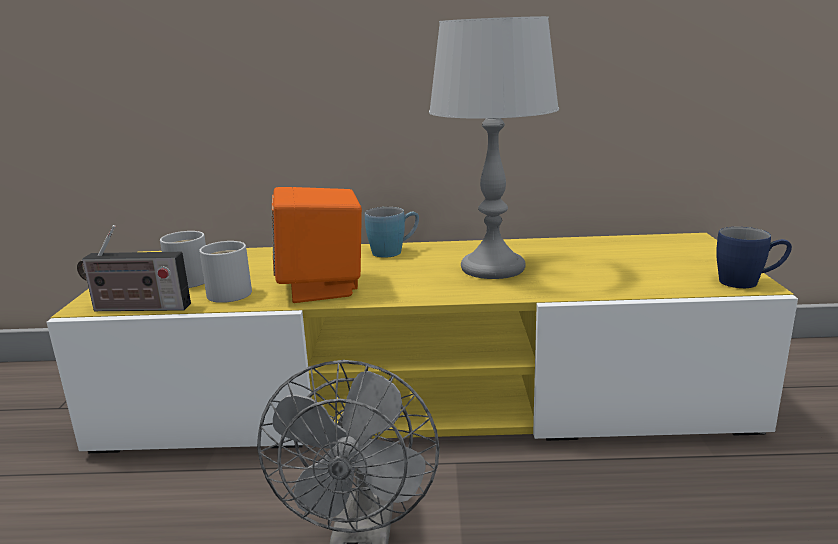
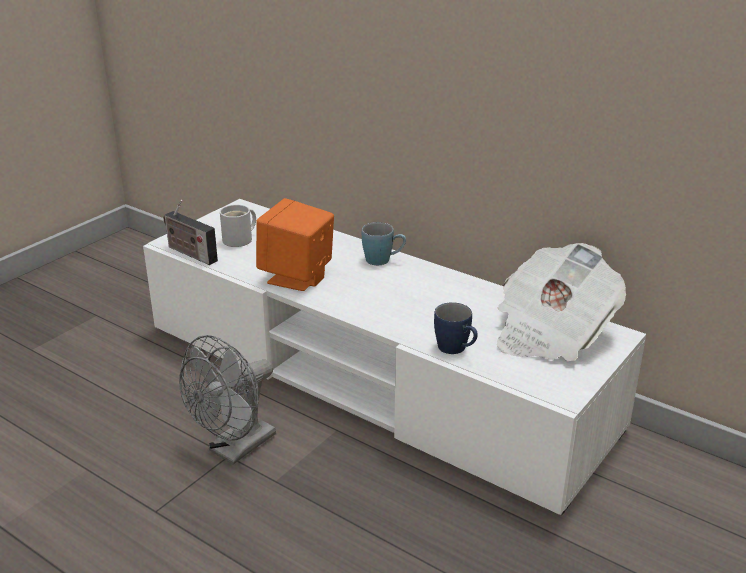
camera: 35 degrees right, 10 degrees up
yellow tv stand [46,233,798,453] -> white tv stand [143,199,646,515]
white mug [199,241,252,303] -> none
grey table lamp [429,16,559,279] -> none
blue mug [716,227,792,288] -> blue mug moved to [434,302,478,354]
none -> newspaper [497,243,626,361]

